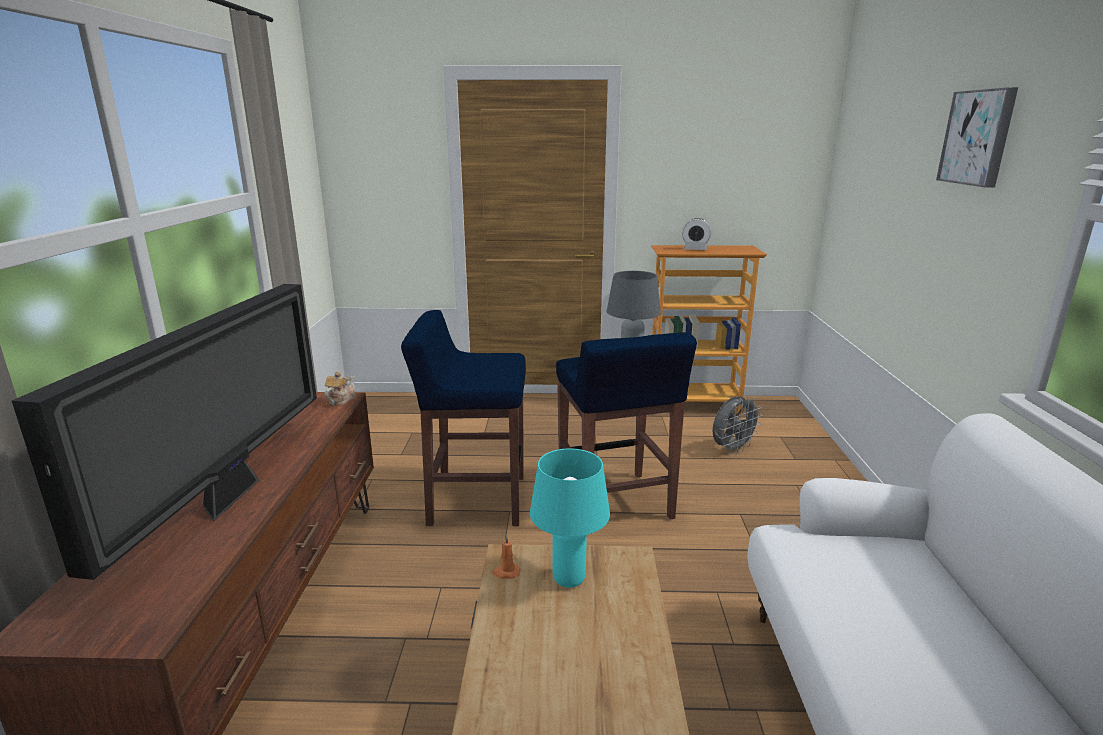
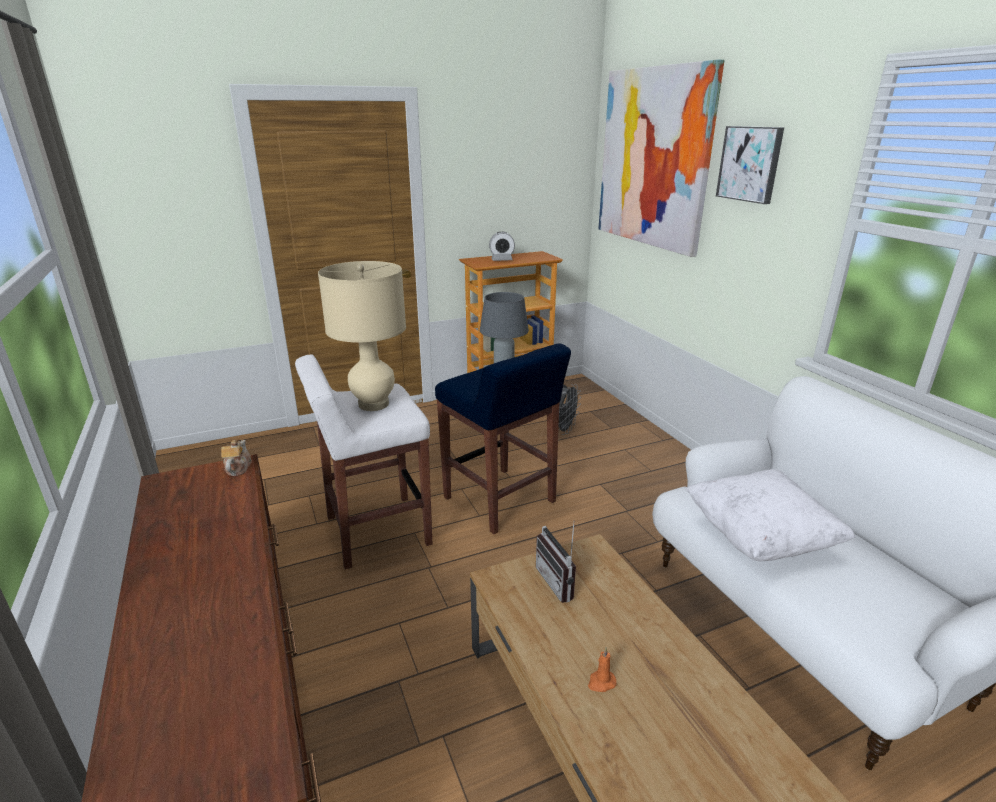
camera: 25 degrees left, 5 degrees up
television [12,284,317,580] -> none
blue stool [401,310,526,526] -> white stool [295,354,433,569]
orange candle [492,535,520,579] -> orange candle moved to [588,647,616,692]
turquoise table lamp [530,448,610,588] -> radio [536,524,576,603]
none -> beige table lamp [318,261,406,411]
none -> picture [598,59,724,257]
none -> white pillow [685,469,855,561]

